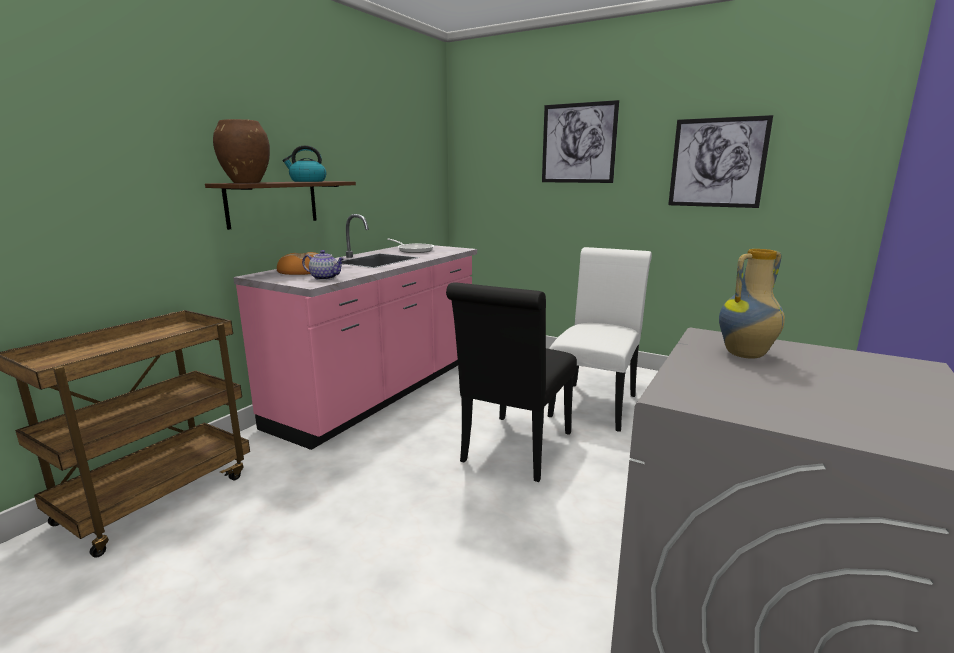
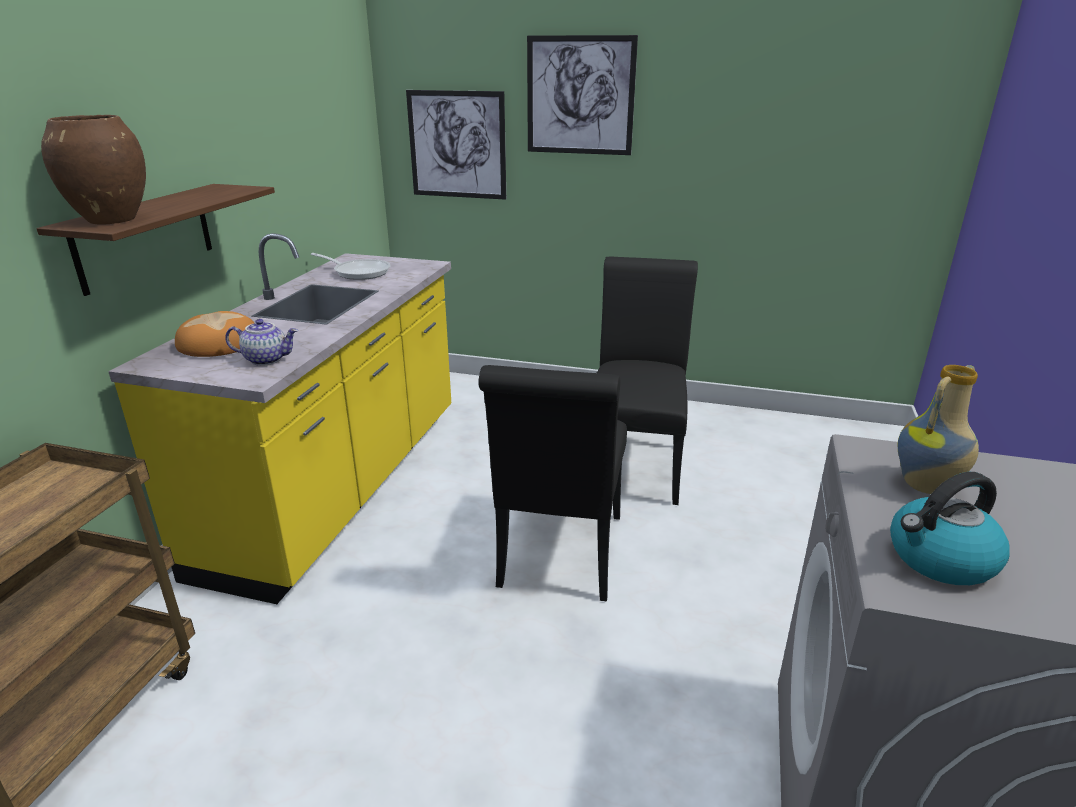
camera: 15 degrees left, 10 degrees up
pink counter [233,214,477,450] -> yellow counter [108,233,451,604]
kettle [282,145,326,182] -> kettle moved to [890,472,1009,585]
white chair [547,247,652,432] -> black chair [597,256,698,505]
picture [668,115,773,208] -> picture moved to [406,90,506,200]

